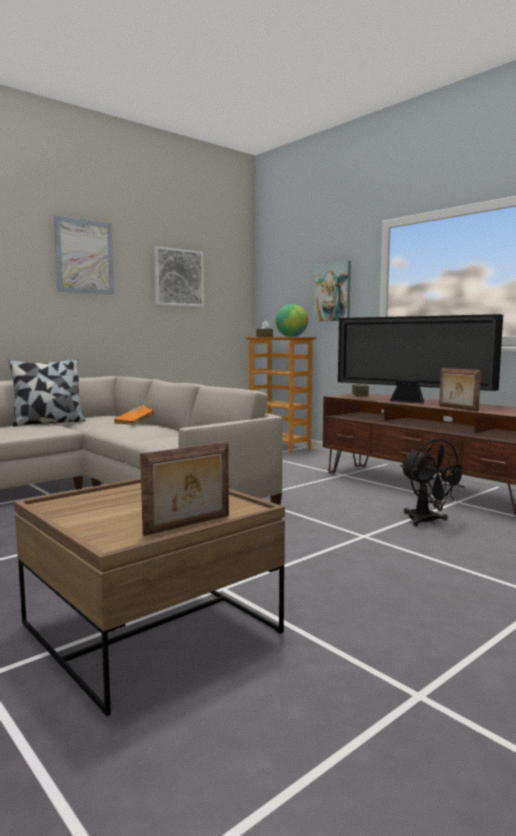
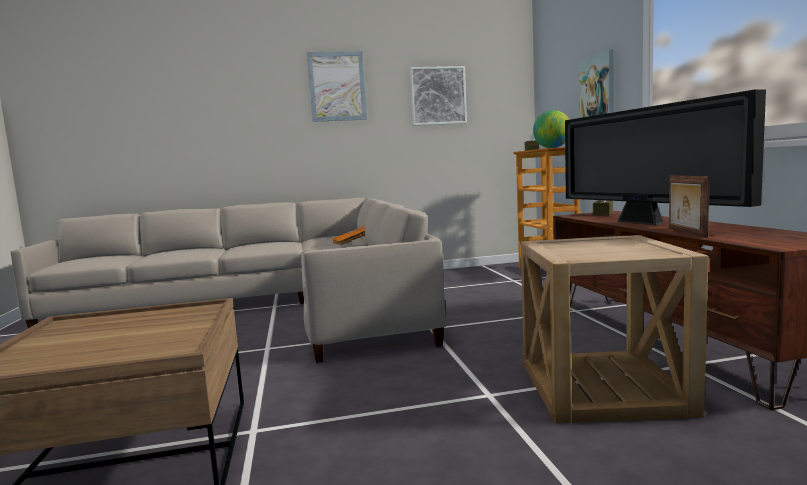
camera: 30 degrees right, 0 degrees up
pillow [8,359,86,427] -> none
picture frame [140,442,229,536] -> none
black fan [400,438,469,527] -> beige side table [521,235,709,424]

